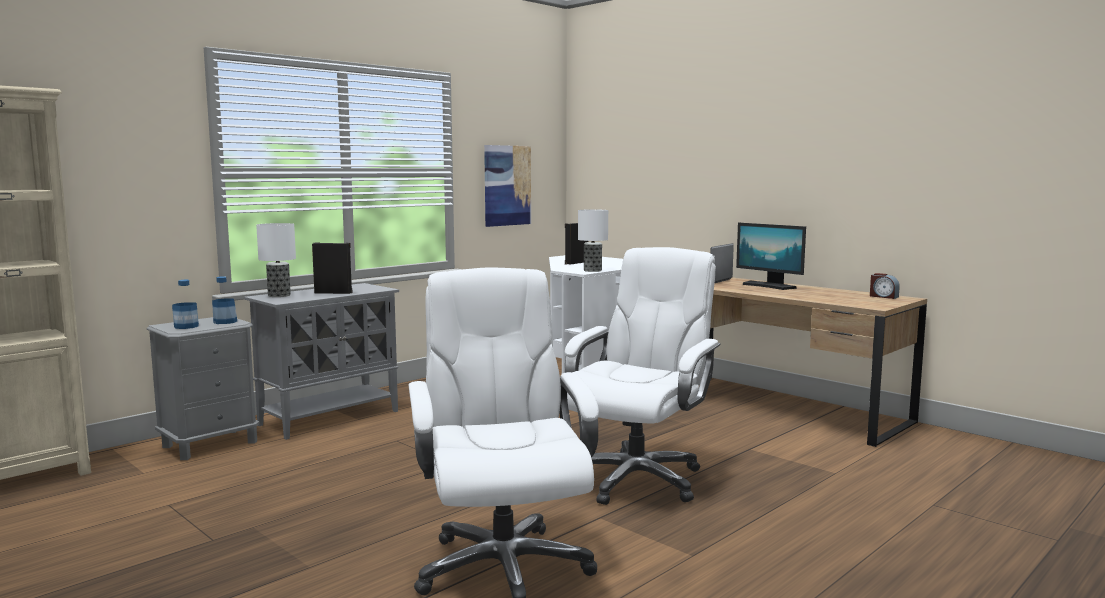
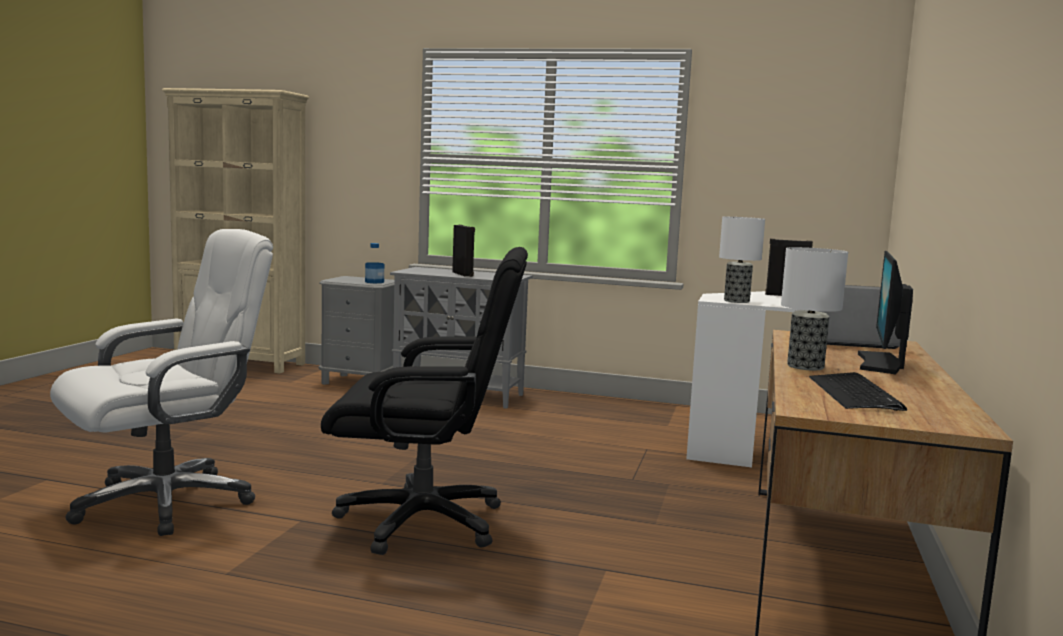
camera: 60 degrees right, 0 degrees up
bottle [172,280,199,329] -> none
table lamp [256,223,296,297] -> table lamp moved to [781,247,848,371]
picture [484,145,531,227] -> none
white office chair [565,247,721,505] -> black office chair [321,247,528,555]
alarm clock [870,273,900,299] -> none
none -> keyboard [809,372,907,411]

